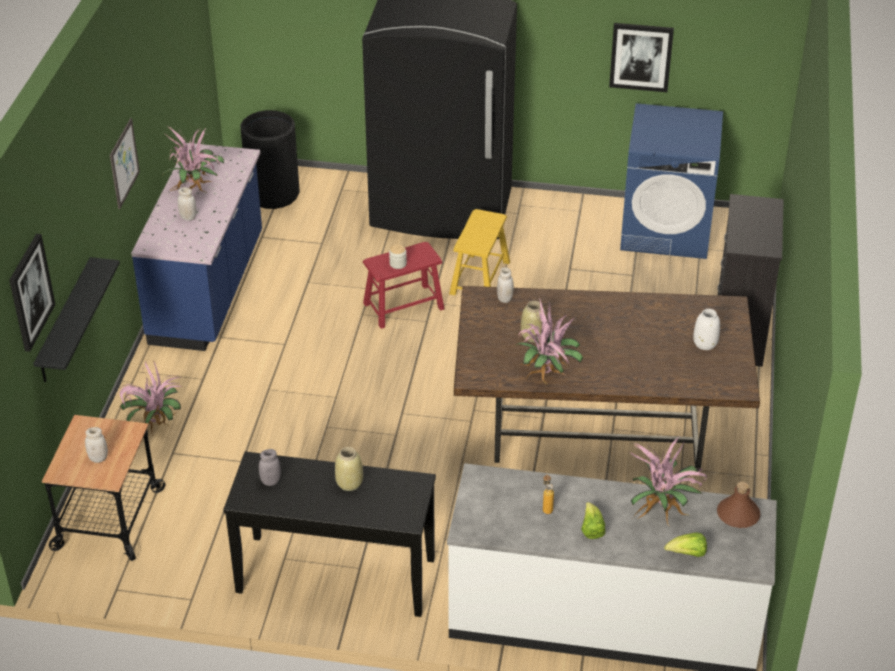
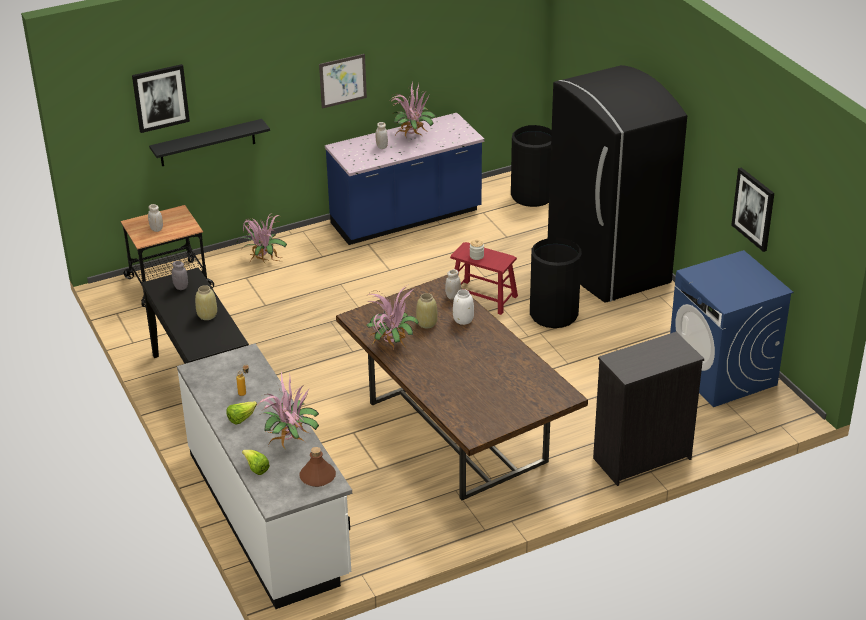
camera: 55 degrees right, 5 degrees down
yellow stool [449,209,510,295] -> black trash can [530,237,582,328]
white vase [693,309,720,350] -> white vase moved to [453,289,474,325]

